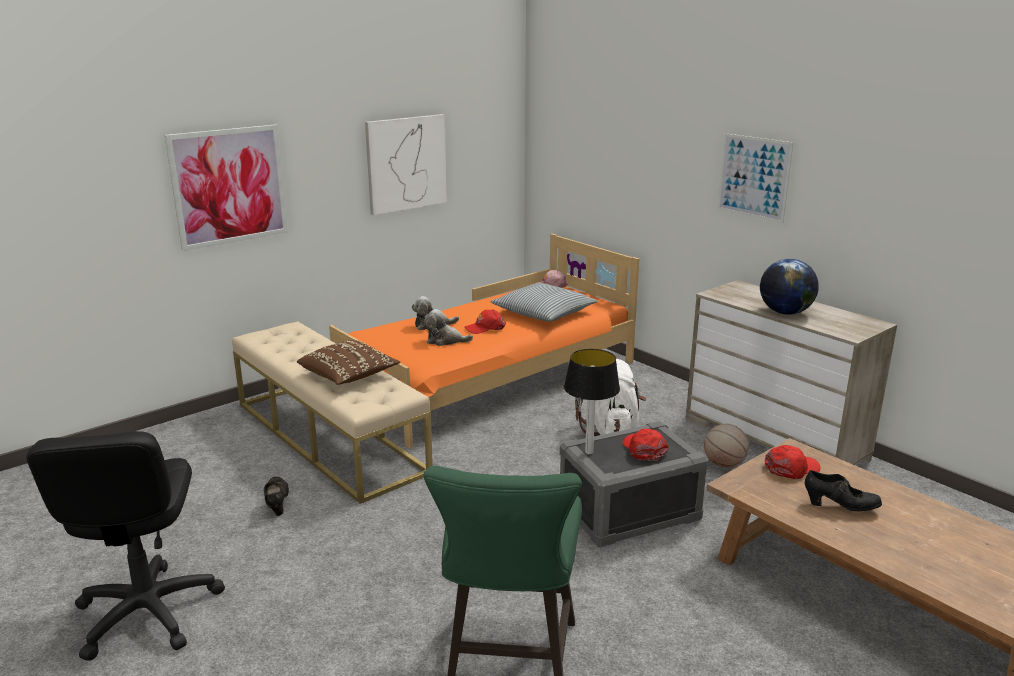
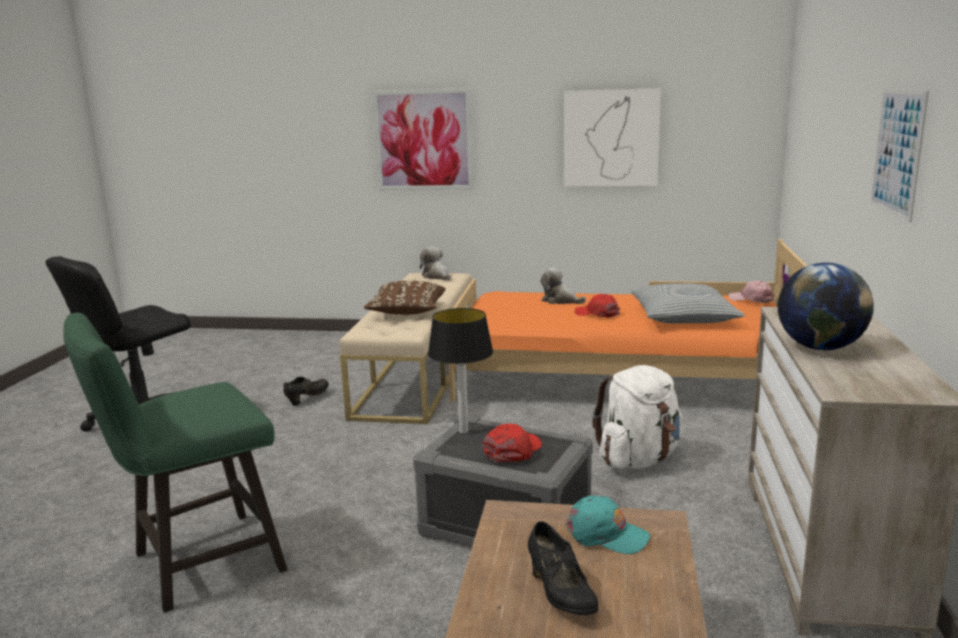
camera: 50 degrees right, 5 degrees down
plush toy [424,309,473,346] -> plush toy moved to [420,246,450,280]
basketball [704,424,749,468] -> none
red cap [765,445,821,479] -> turquoise cap [565,495,650,554]

